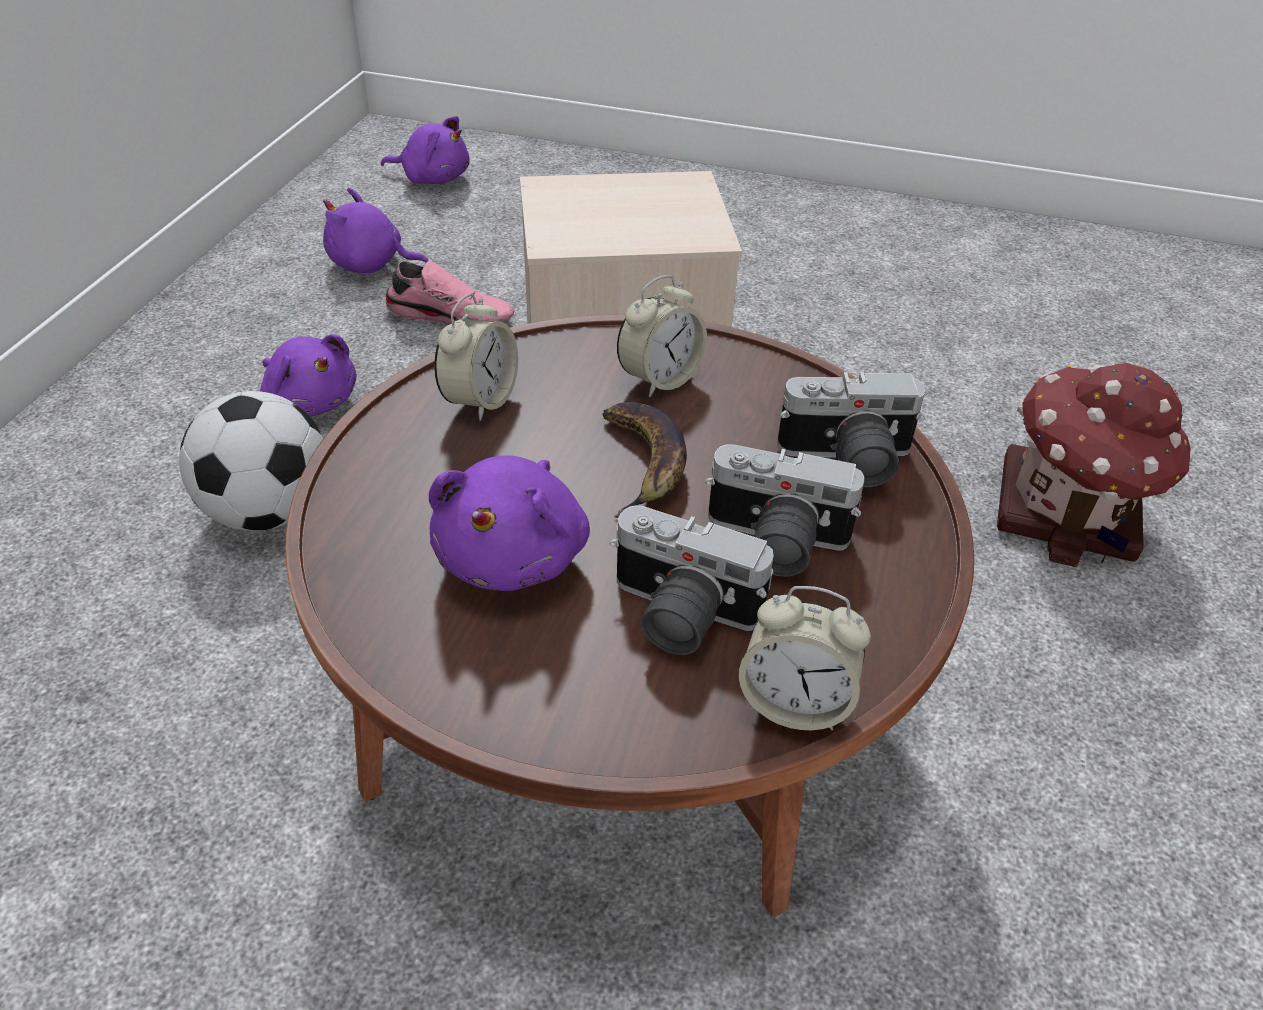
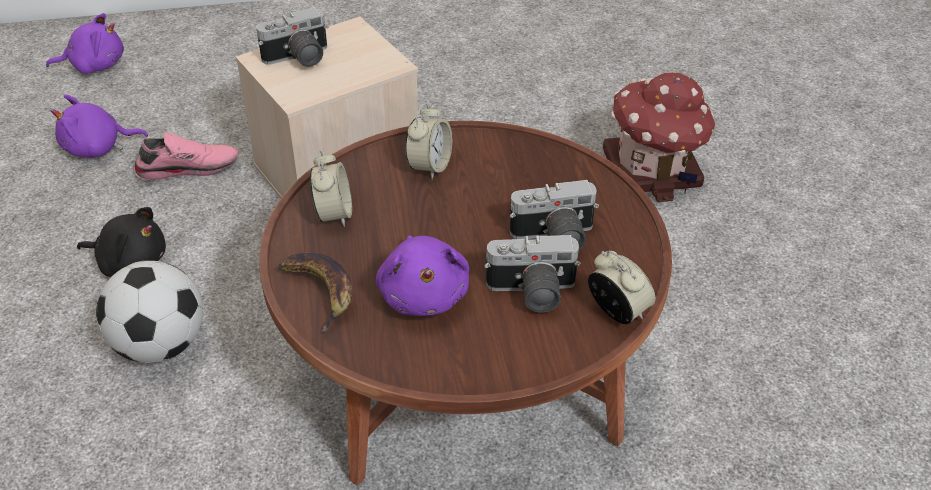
camera: 25 degrees left, 0 degrees up
purple plush toy [260,334,356,417] -> black plush toy [77,207,166,277]
banana [602,402,687,518] -> banana moved to [278,253,353,333]
alarm clock [739,586,871,730] -> alarm clock turned 120 degrees counterclockwise [588,250,656,324]
camera [777,372,926,487] -> camera moved to [256,7,328,67]

